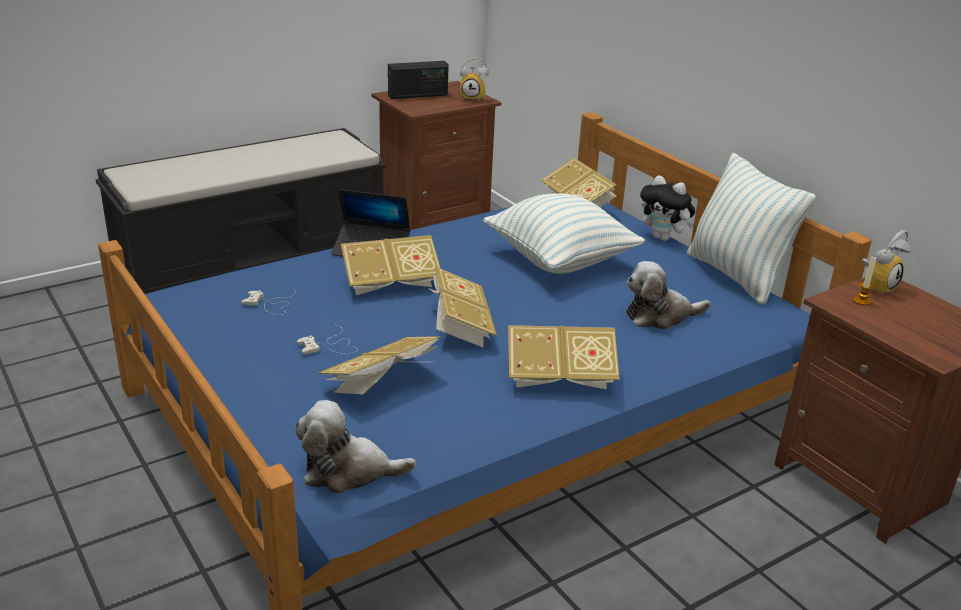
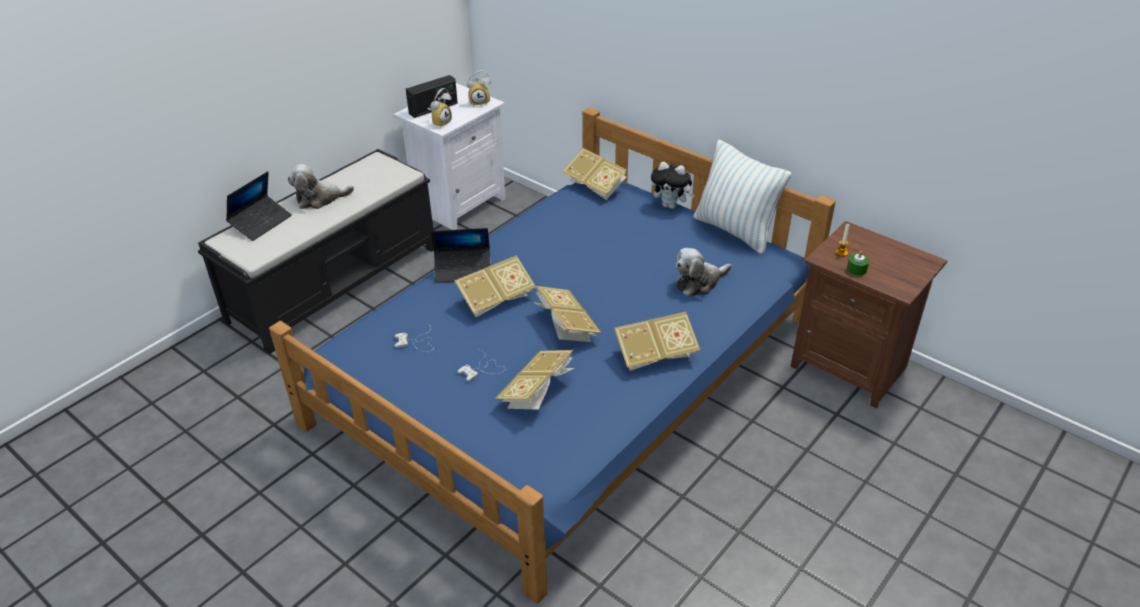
camera: 15 degrees left, 10 degrees up
plush toy [295,400,416,494] -> plush toy moved to [288,164,354,209]
brown nightstand [371,81,501,230] -> white nightstand [394,83,506,230]
pillow [483,193,645,274] -> none
alarm clock [862,230,911,296] -> alarm clock moved to [428,88,452,127]
none -> laptop [226,171,292,241]
none -> green candle [847,251,869,276]

